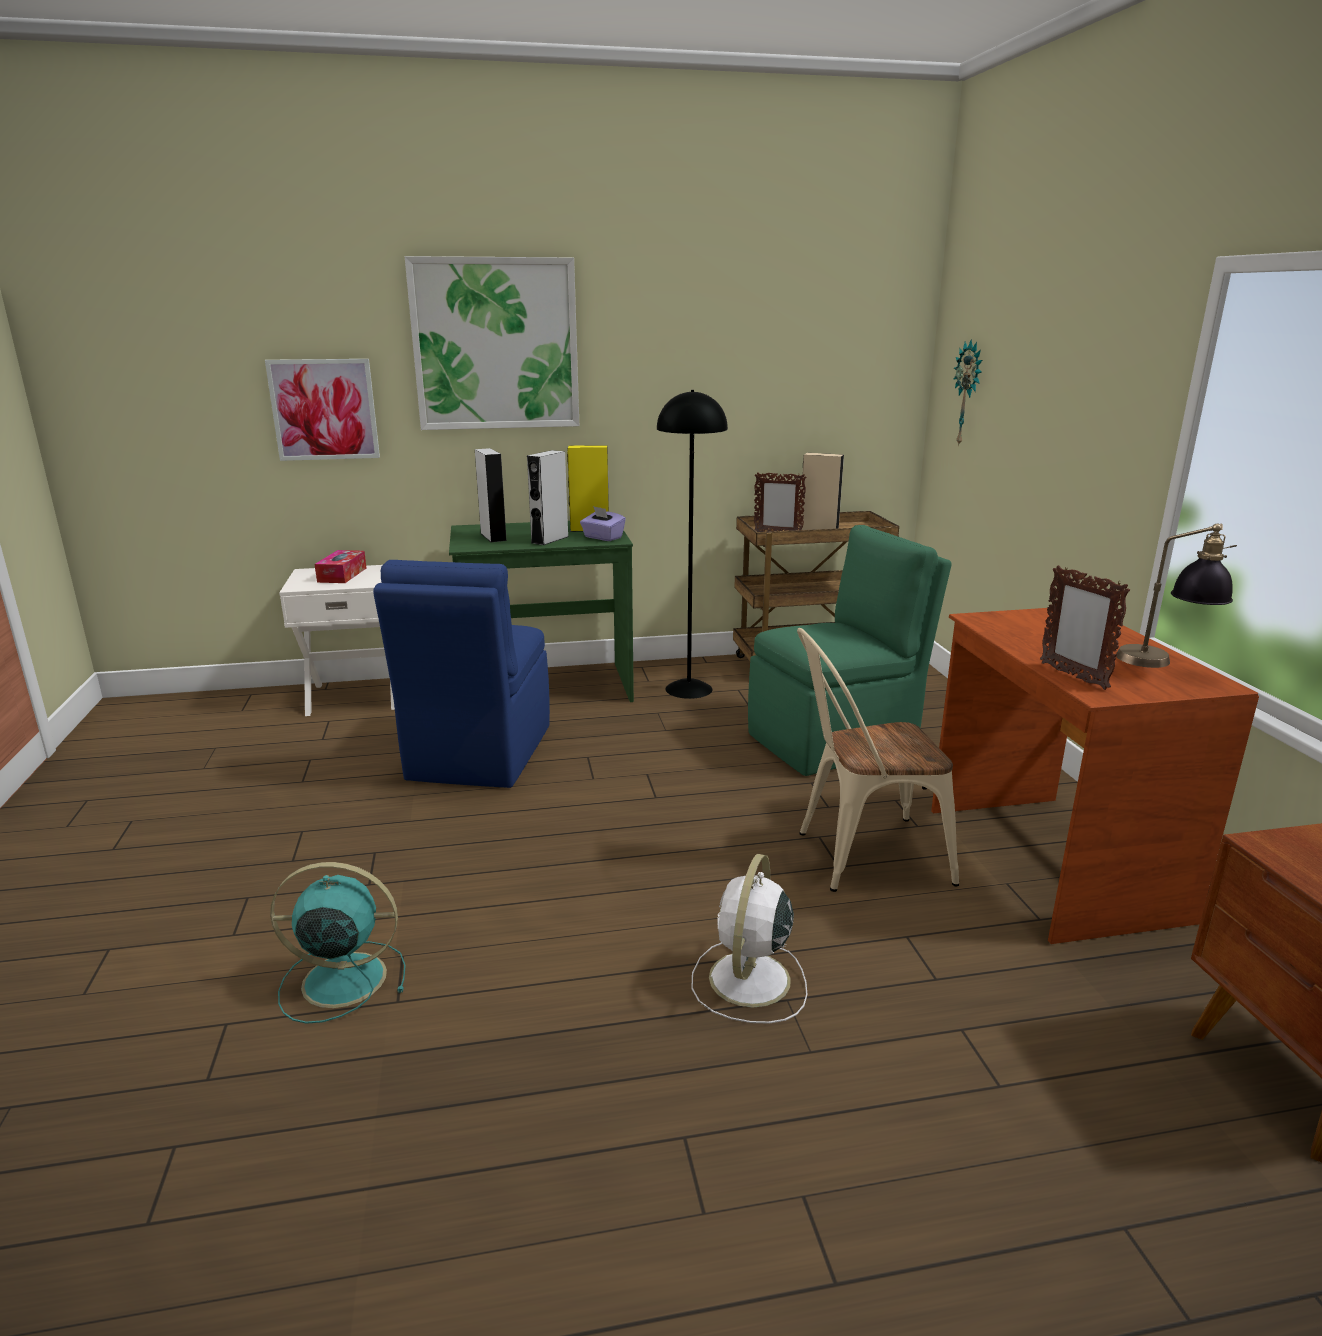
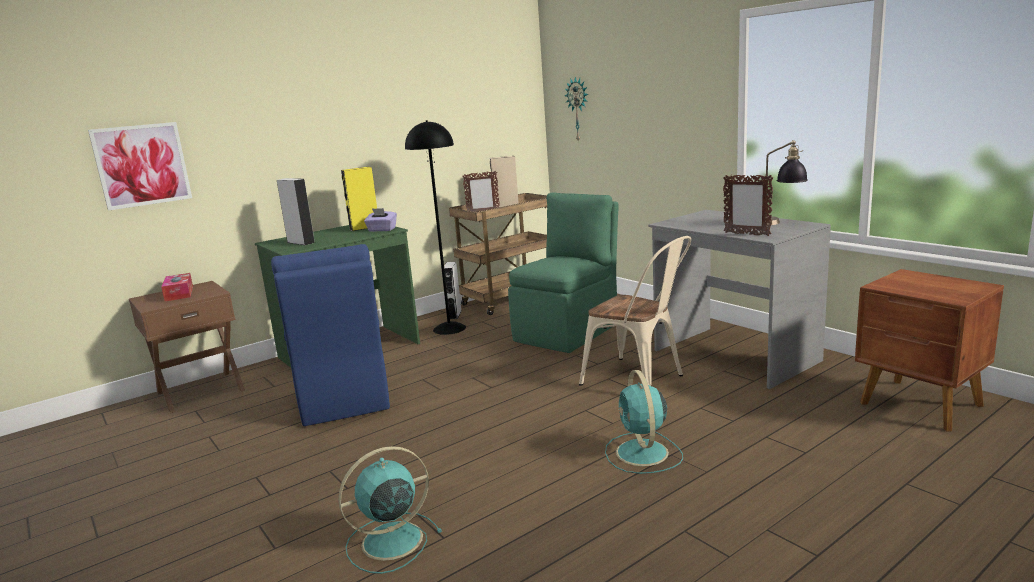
camera: 25 degrees left, 5 degrees down
white nightstand [279,565,395,716] -> brown nightstand [129,281,245,413]
picture [405,256,579,430] -> none
grey speaker [527,450,569,545] -> grey speaker moved to [444,262,461,319]
white fan [691,854,807,1024] -> turquoise fan [605,370,683,474]
beige chair [797,628,959,892] -> beige chair turned 105 degrees counterclockwise [579,236,691,386]
brown desk [931,608,1259,944] -> grey desk [648,210,831,389]

